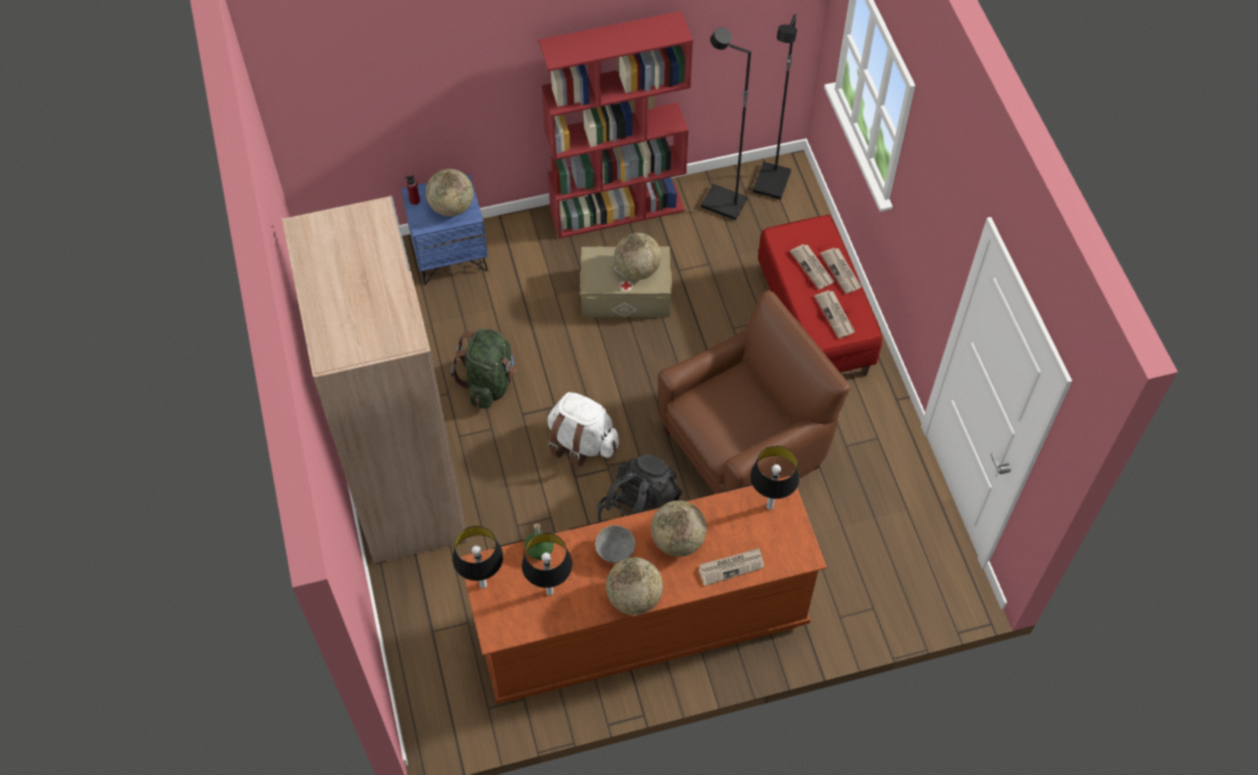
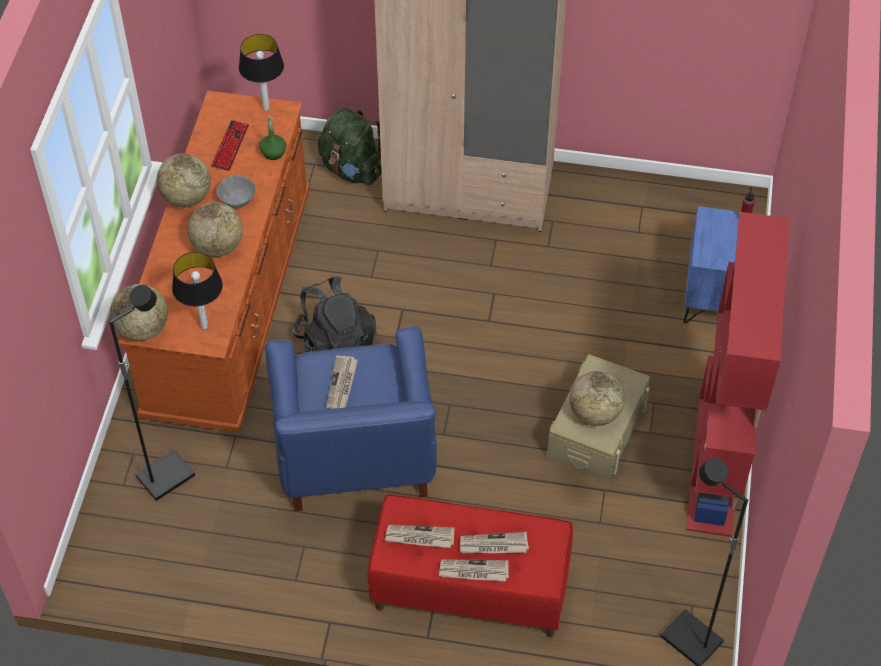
camera: 115 degrees right, 5 degrees down
globe [426,169,473,216] -> globe moved to [110,284,168,341]
green backpack [451,329,517,409] -> green backpack moved to [318,108,381,185]
table lamp [522,533,572,595] -> keyboard [211,120,249,171]
white backpack [548,392,619,467] -> none
brown armchair [658,290,850,494] -> blue armchair [265,326,437,511]
newspaper [698,548,764,586] -> newspaper moved to [326,356,358,409]
black floor lamp [701,27,751,220] -> black floor lamp moved to [109,285,195,501]

